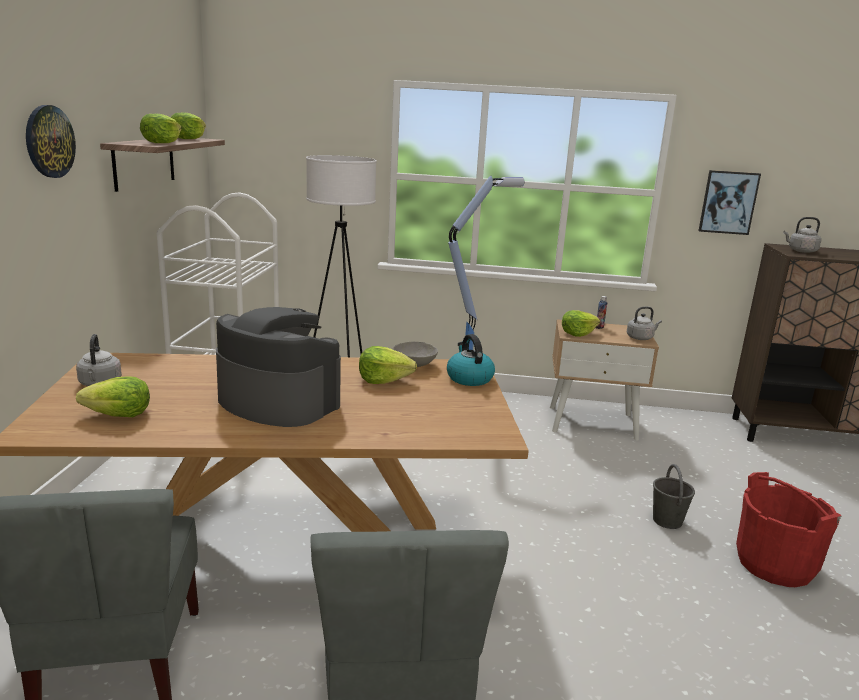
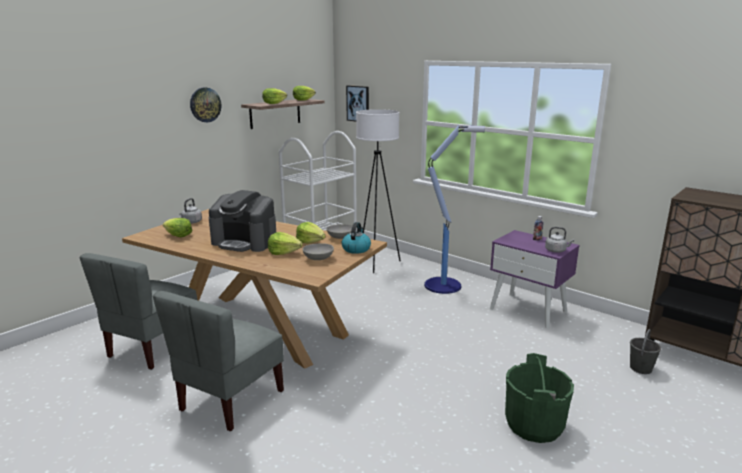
camera: 35 degrees right, 0 degrees up
coffee machine [216,307,341,427] -> coffee machine turned 135 degrees clockwise [209,190,276,252]
beige nightstand [550,319,659,441] -> purple nightstand [490,230,579,329]
lettuce [562,310,600,337] -> lettuce moved to [268,232,302,255]
grey bucket [653,464,695,529] -> grey bucket moved to [630,329,661,374]
picture [698,170,761,235] -> picture moved to [346,85,369,121]
red bucket [736,472,842,587] -> green bucket [505,353,574,443]
grey kettle [783,217,821,253] -> none
none -> grey bowl [302,243,334,260]

